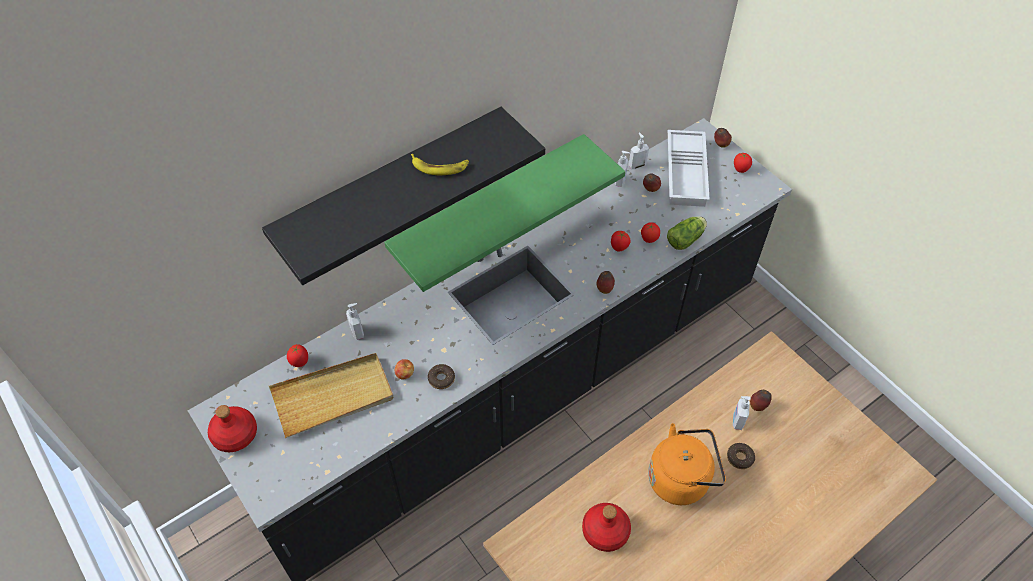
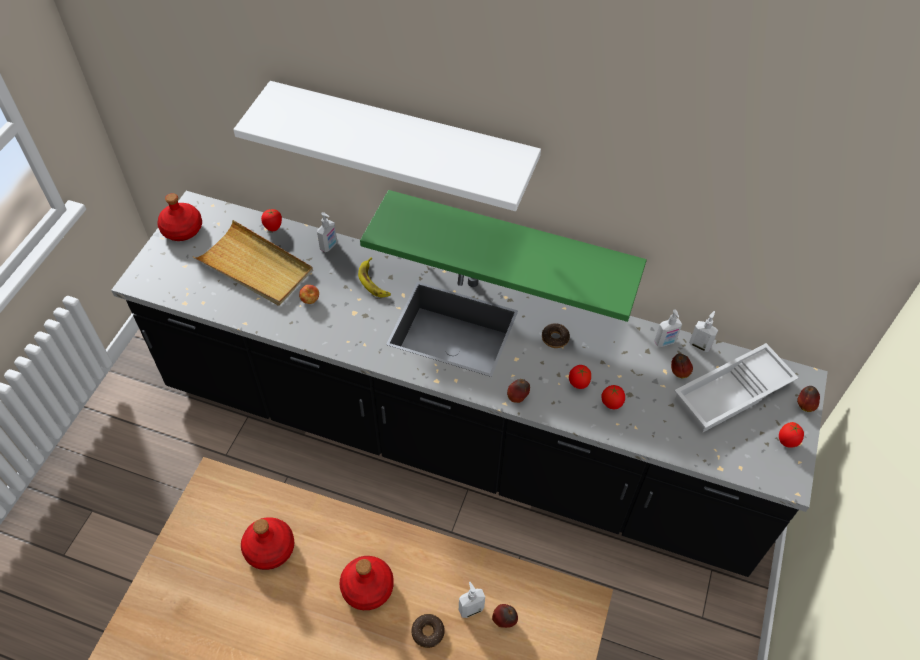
camera: 55 degrees right, 0 degrees up
black shelf [262,107,545,285] -> white shelf [233,81,541,211]
banana [411,154,469,175] -> banana moved to [358,257,391,297]
donut [428,364,455,389] -> donut moved to [542,323,570,348]
orange kettle [648,423,726,505] -> red bottle [339,556,394,610]
lettuce [667,216,707,250] -> none

